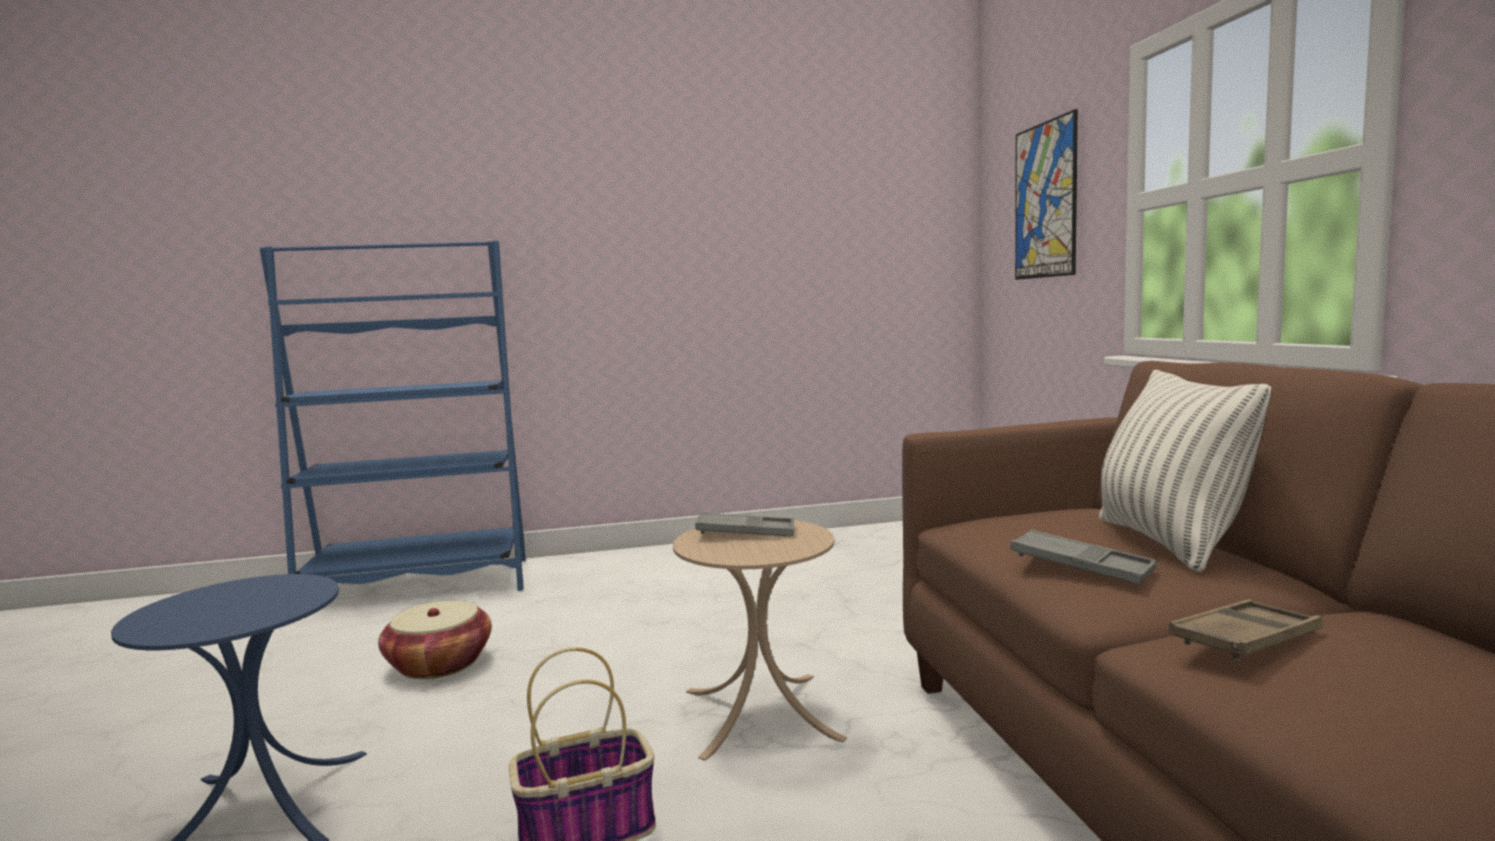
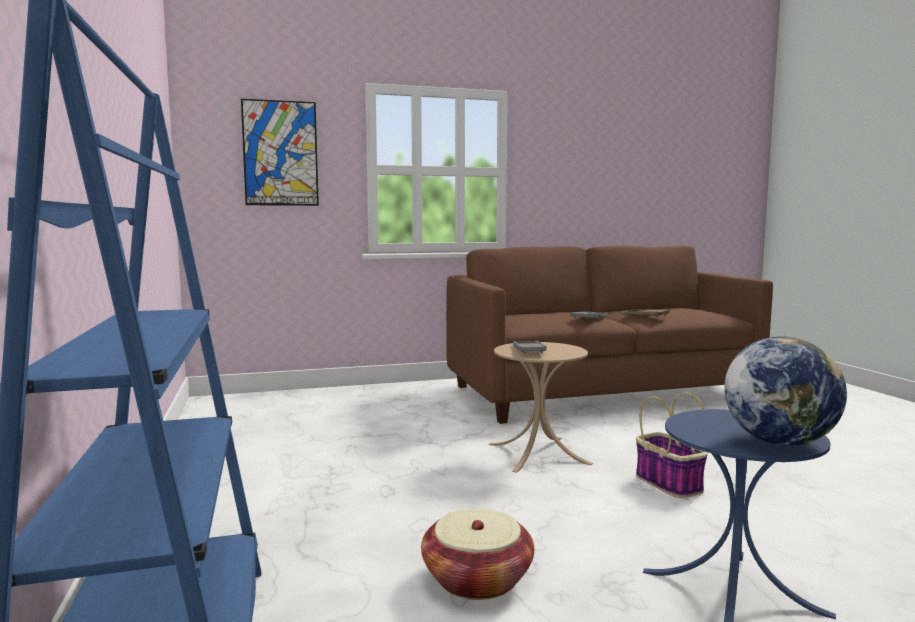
camera: 95 degrees left, 0 degrees up
pillow [1099,370,1271,572] -> none
none -> globe [724,336,847,446]

